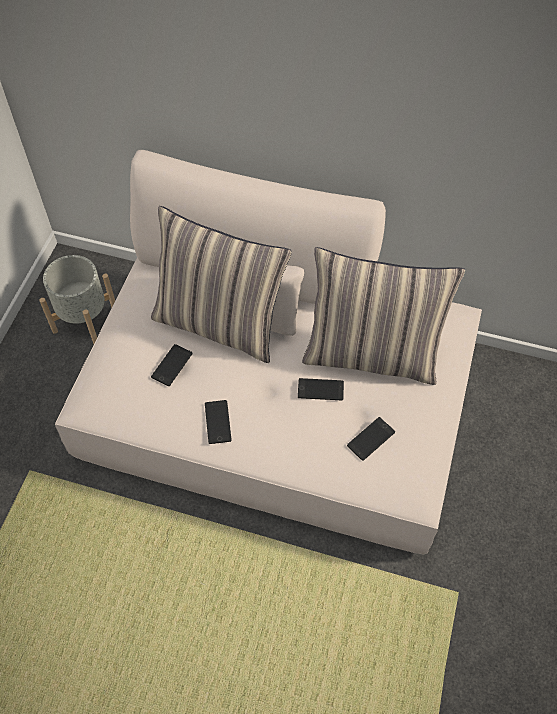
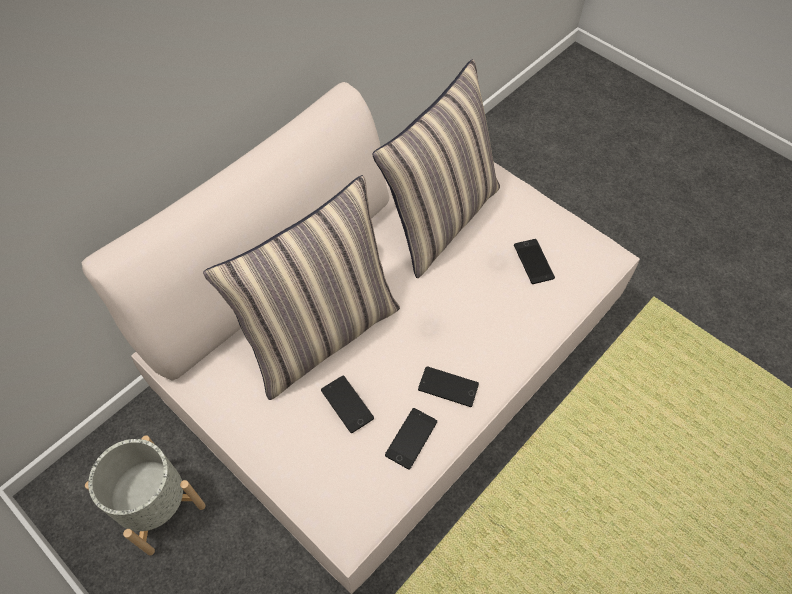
camera: 65 degrees left, 0 degrees up
phone [298,378,344,401] -> phone moved to [385,408,437,470]

